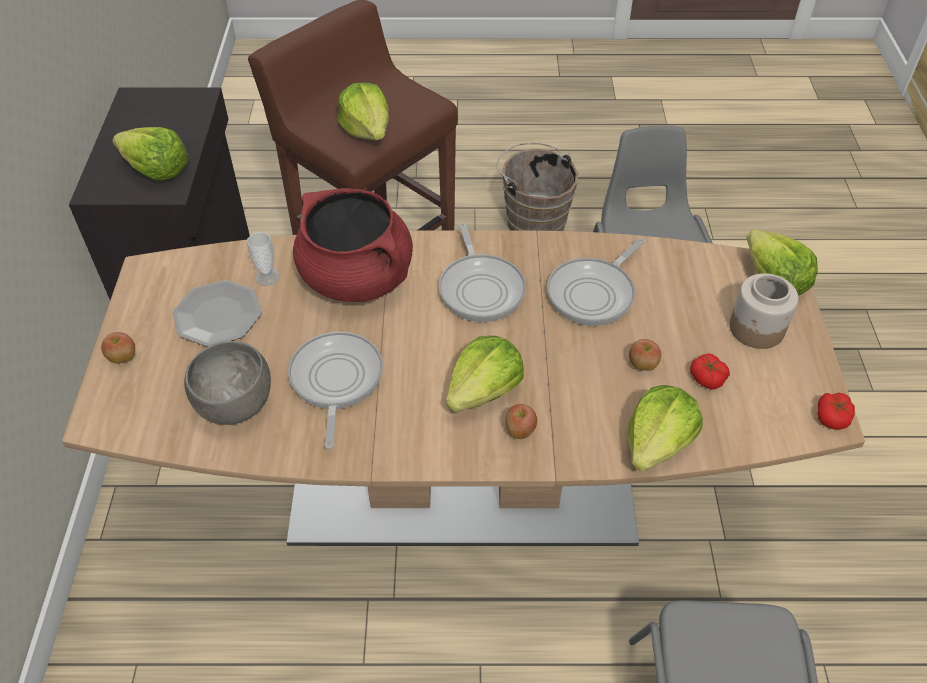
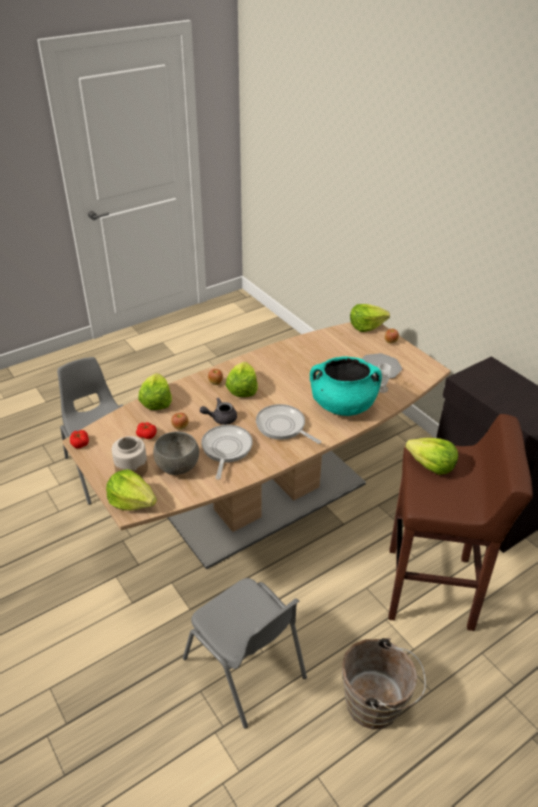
camera: 145 degrees right, 10 degrees down
lettuce [113,127,189,181] -> lettuce moved to [350,304,390,332]
grey bowl [184,341,271,425] -> grey bowl moved to [153,432,199,475]
frying pan [288,332,383,449] -> none
red cooking pot [293,188,413,302] -> turquoise cooking pot [310,356,382,416]
none -> grey teapot [200,397,237,425]

